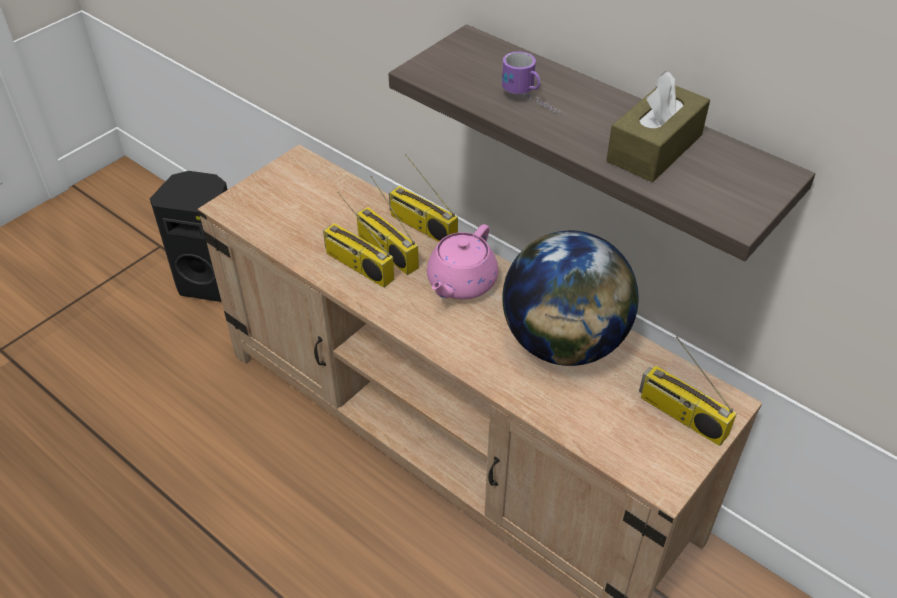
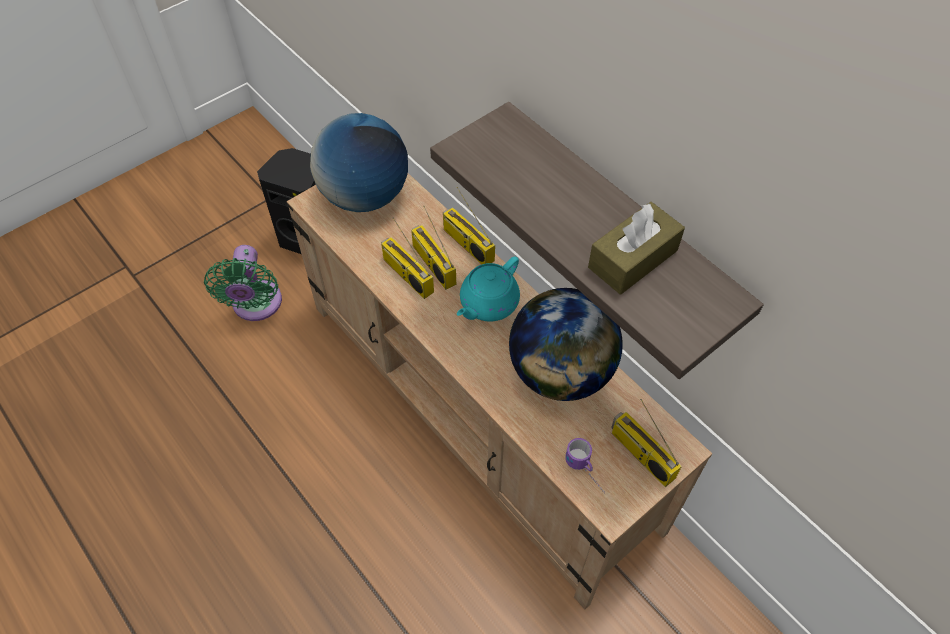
camera: 10 degrees right, 10 degrees up
pink teapot [427,224,498,299] -> turquoise teapot [457,256,520,322]
mug [502,51,561,115] -> mug moved to [565,438,605,493]
none -> green fan [204,245,282,321]
none -> globe [310,113,408,212]

